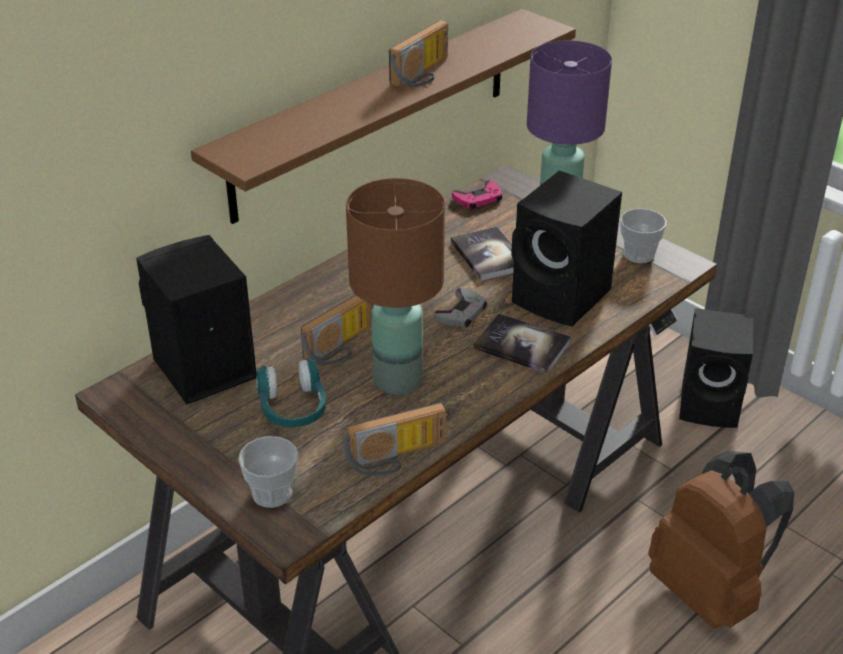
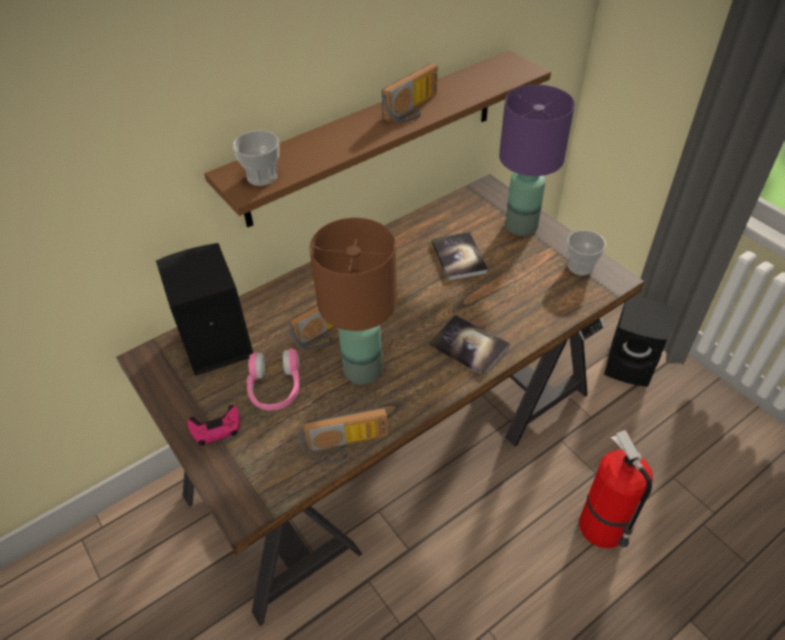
camera: 10 degrees right, 10 degrees up
cup [238,436,298,508] -> cup moved to [233,130,279,186]
turquoise headphones [256,358,326,428] -> pink headphones [247,348,300,410]
grey game controller [434,288,487,327] -> none
pink game controller [452,180,502,209] -> pink game controller moved to [188,405,240,446]
black speaker [511,170,622,327] -> none
brown backpack [648,451,794,629] -> fire extinguisher [579,430,653,548]

